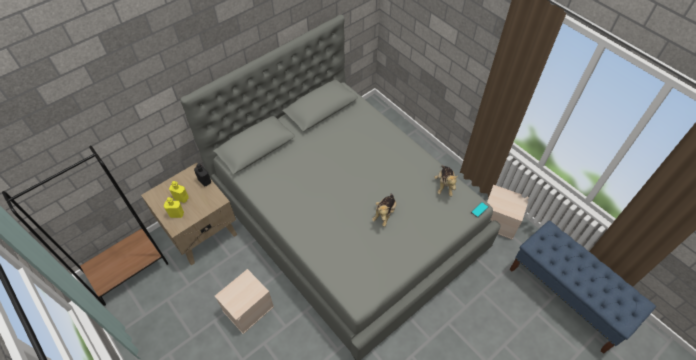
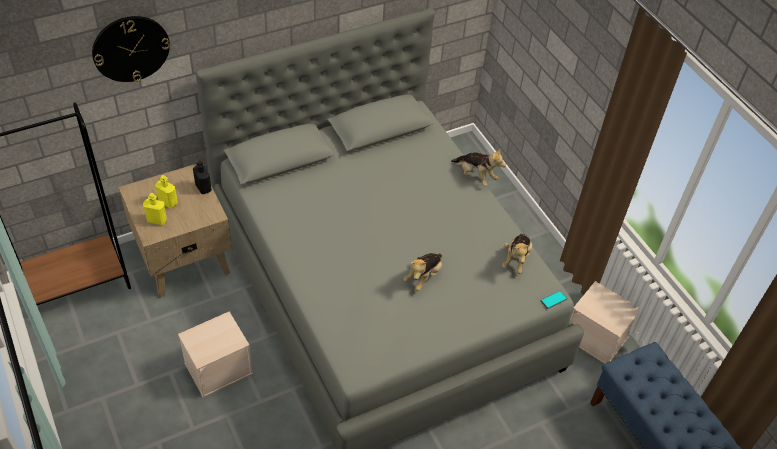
camera: 10 degrees right, 5 degrees down
none -> wall clock [92,16,170,82]
none -> plush toy [451,149,506,186]

